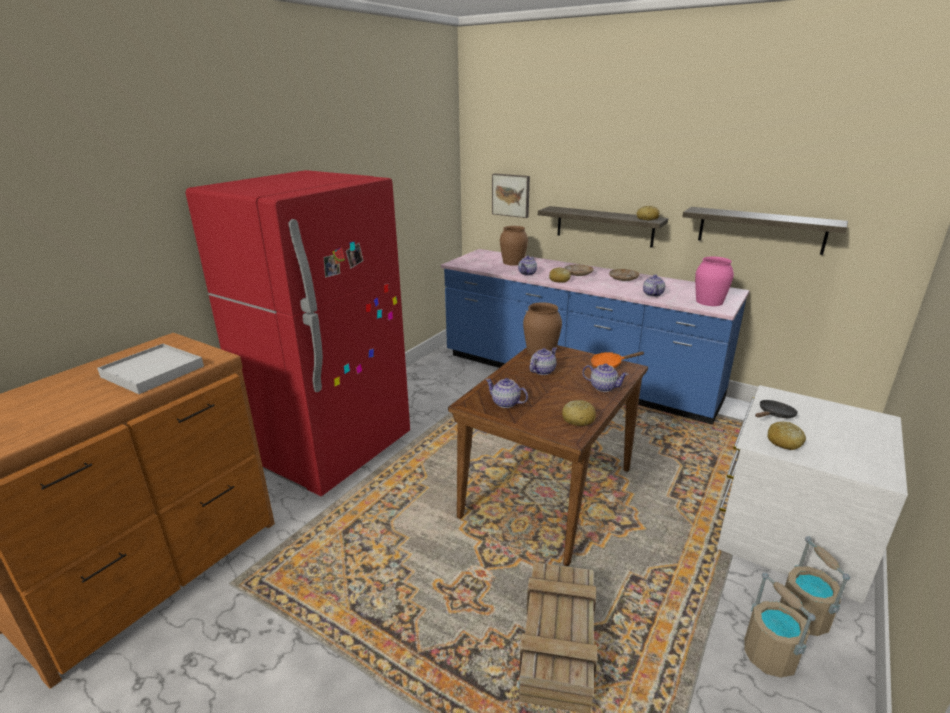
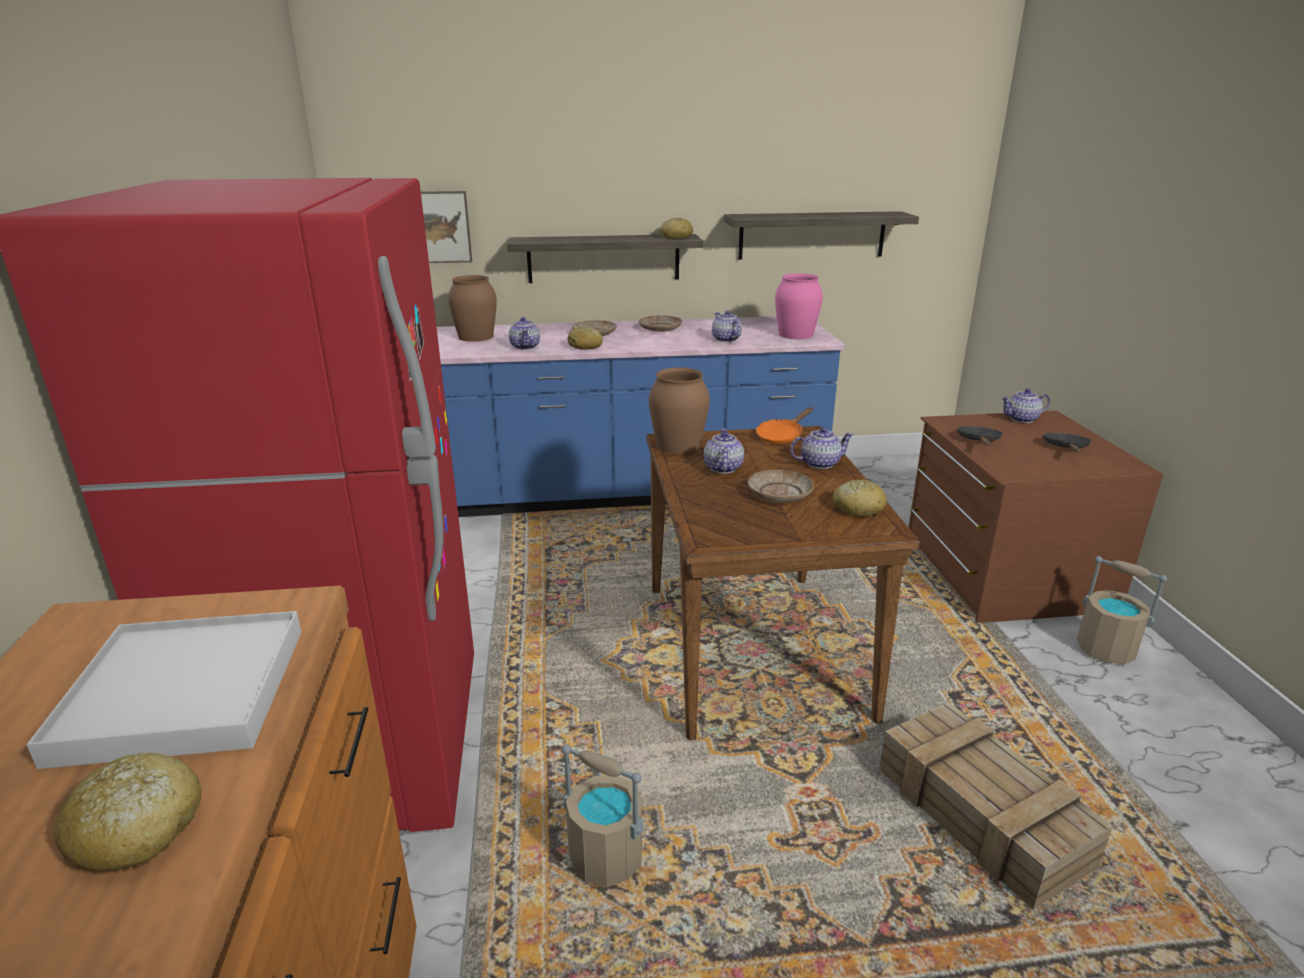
camera: 40 degrees left, 0 degrees up
teapot [485,378,528,408] -> teapot moved to [1001,389,1050,423]
white dresser [717,385,908,603] -> brown dresser [908,411,1164,623]
beige bucket [744,572,816,678] -> beige bucket moved to [562,744,643,887]
bread [767,422,806,450] -> bread moved to [53,753,202,871]
none -> beige plate [748,470,814,503]
none -> black frying pan [1043,433,1092,453]

